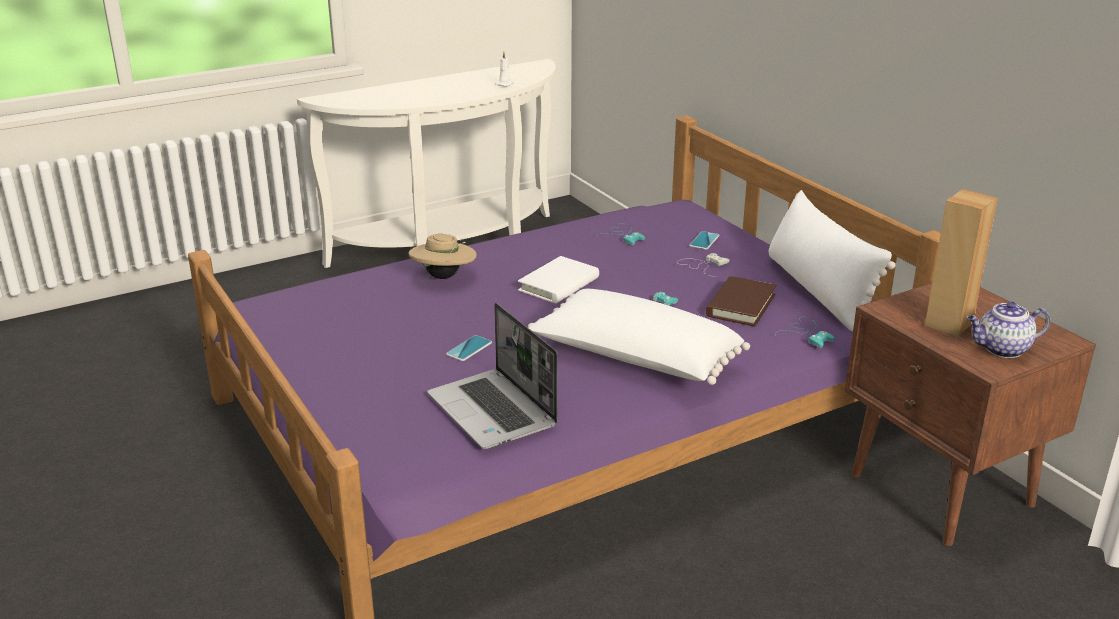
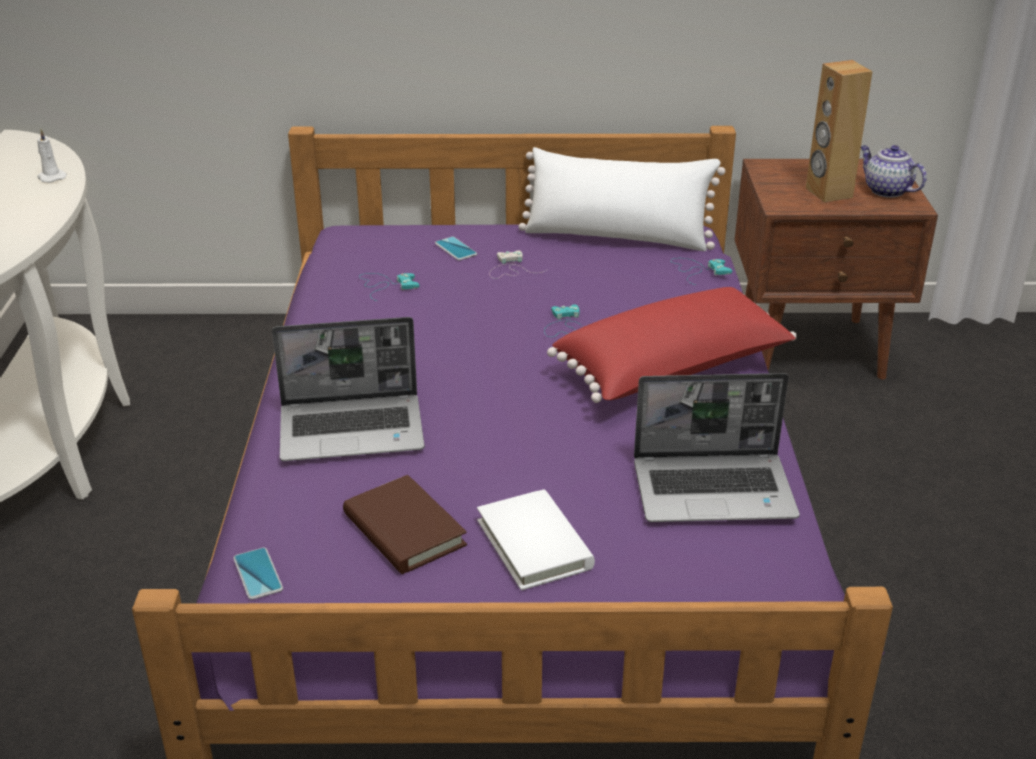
camera: 60 degrees left, 5 degrees up
beige hat [409,234,477,279] -> laptop [272,317,425,461]
phone [446,335,492,361] -> phone moved to [233,548,283,600]
white book [518,256,599,303] -> white book moved to [477,489,595,590]
white pillow [528,289,750,385] -> red pillow [547,287,797,403]
brown book [706,276,776,327] -> brown book moved to [343,475,467,574]
teapot [967,302,1050,358] -> teapot turned 120 degrees clockwise [861,145,927,198]

